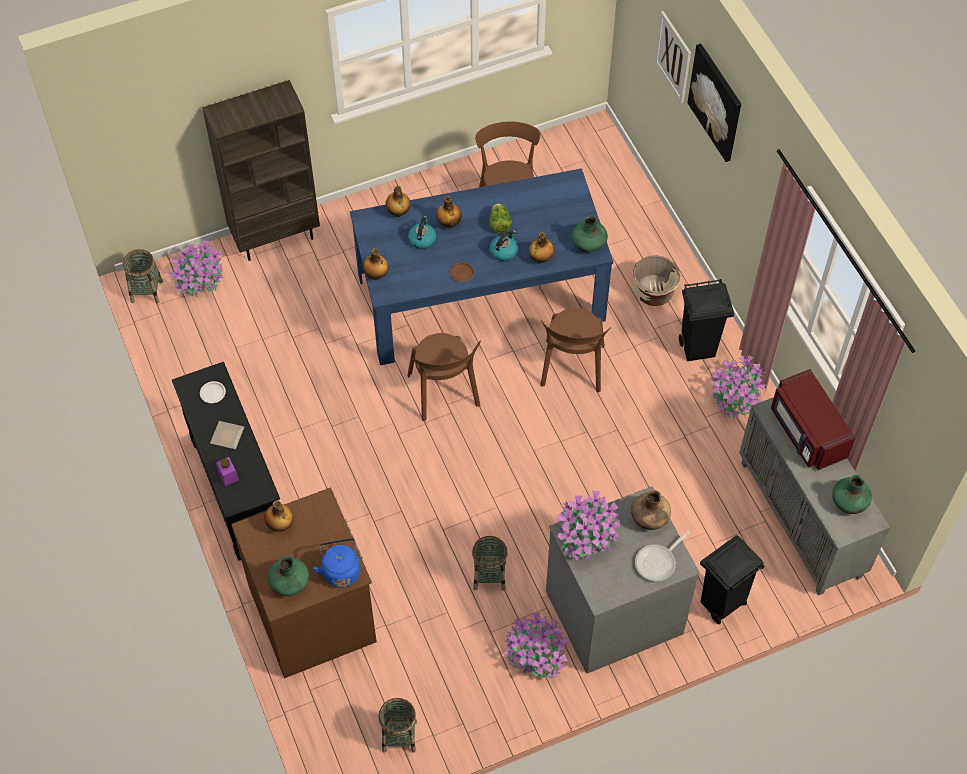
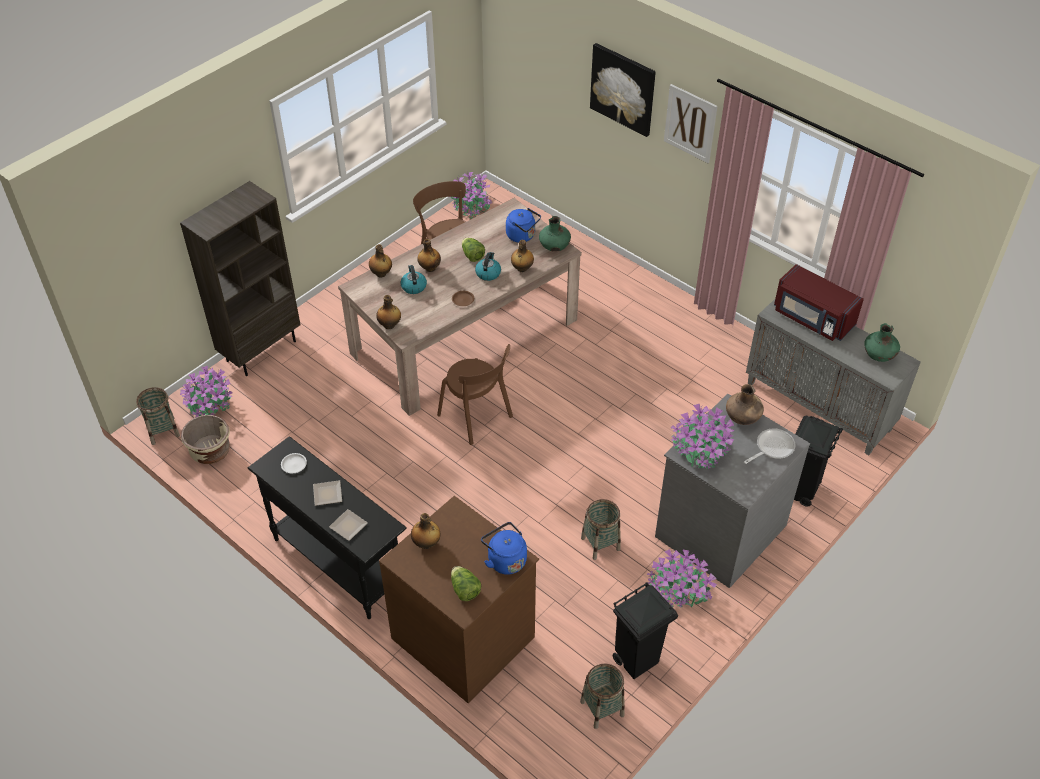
camera: 25 degrees left, 10 degrees down
purple jar [216,457,239,486] -> plate [329,509,368,541]
green vase [268,556,309,596] -> lettuce [451,566,481,601]
blue dining table [350,169,613,365] -> beige dining table [338,198,582,416]
brown chair [540,308,611,392] -> none
beige planter [632,256,681,306] -> beige planter moved to [181,415,230,464]
frying pan [635,530,690,581] -> frying pan turned 150 degrees counterclockwise [744,429,795,464]
picture [655,11,691,103] -> picture moved to [664,84,718,163]
black trash can [679,279,734,361] -> black trash can moved to [613,582,678,679]
potted plant [711,355,766,418] -> potted plant moved to [451,172,492,219]
none -> blue kettle [506,208,541,243]

